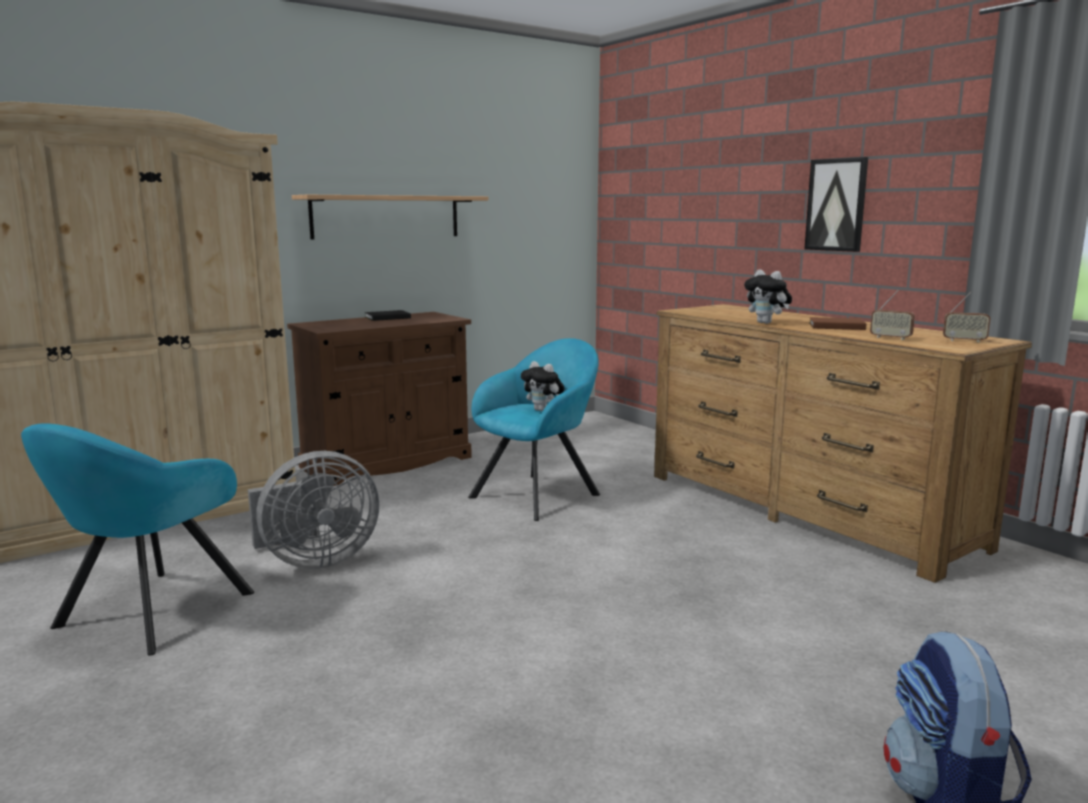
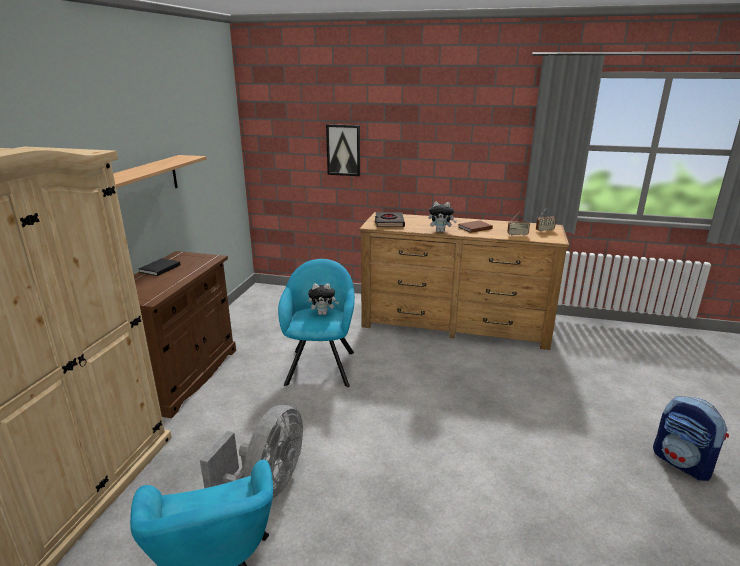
camera: 40 degrees left, 10 degrees up
picture [804,157,868,252] -> picture moved to [326,124,360,176]
none -> black book [375,212,405,227]

